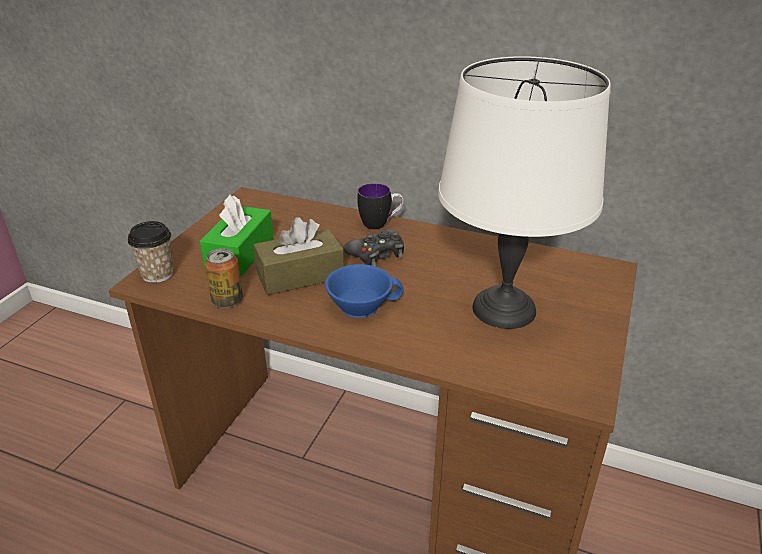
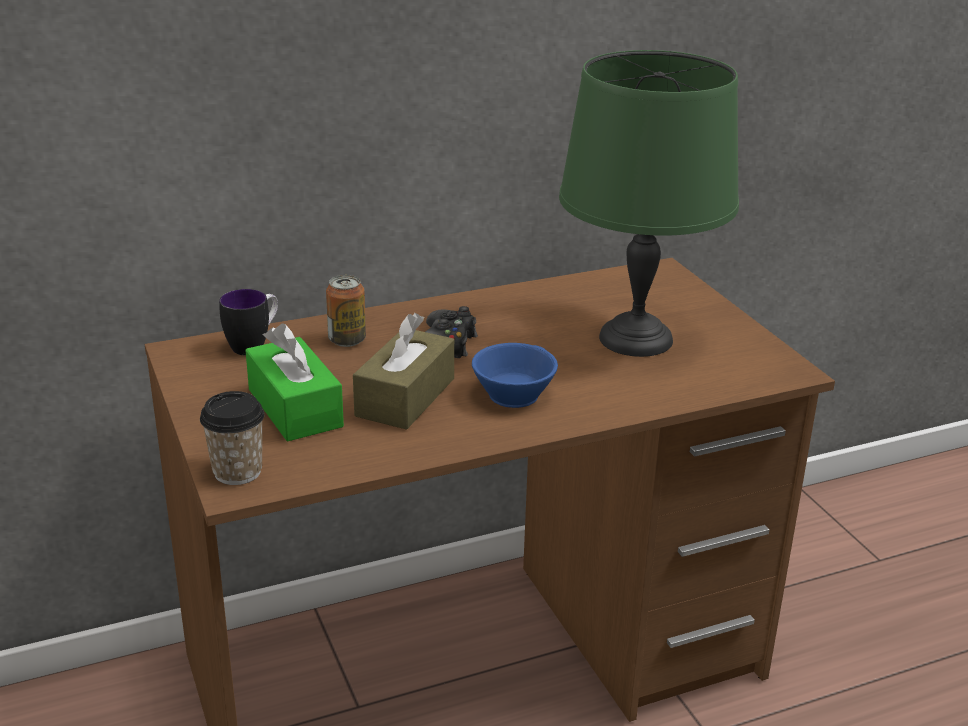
camera: 45 degrees left, 5 degrees down
can [205,248,243,308] -> can moved to [326,275,366,347]
mug [358,183,404,230] -> mug moved to [219,289,278,355]
white table lamp [438,56,611,329] -> green table lamp [559,50,739,357]

